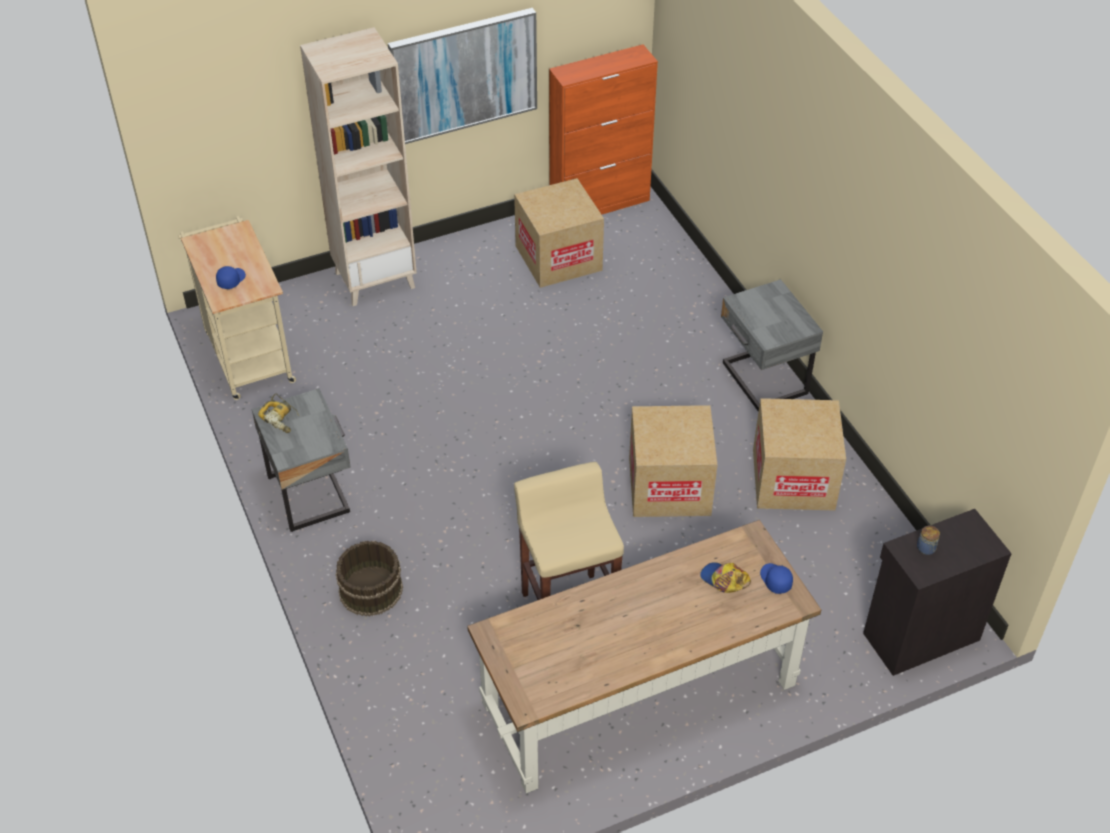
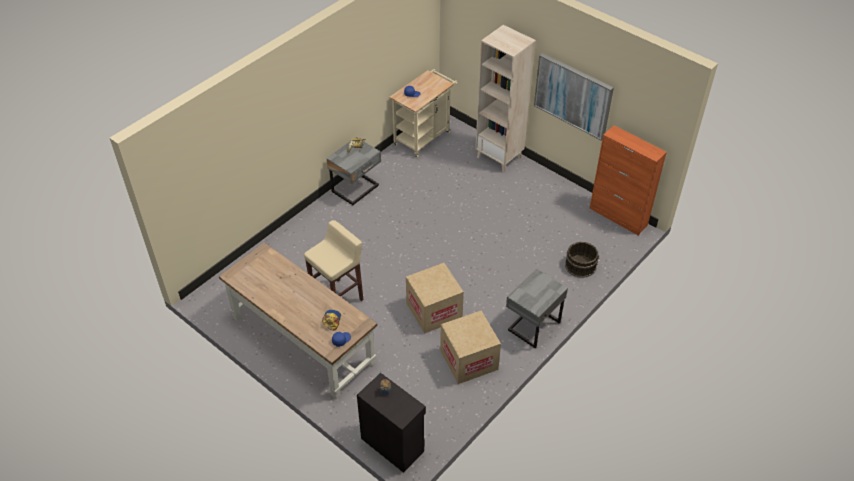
camera: 65 degrees right, 0 degrees up
brown bucket [335,540,403,616] -> brown bucket moved to [565,242,599,278]
cardboard box [514,178,604,288] -> none

